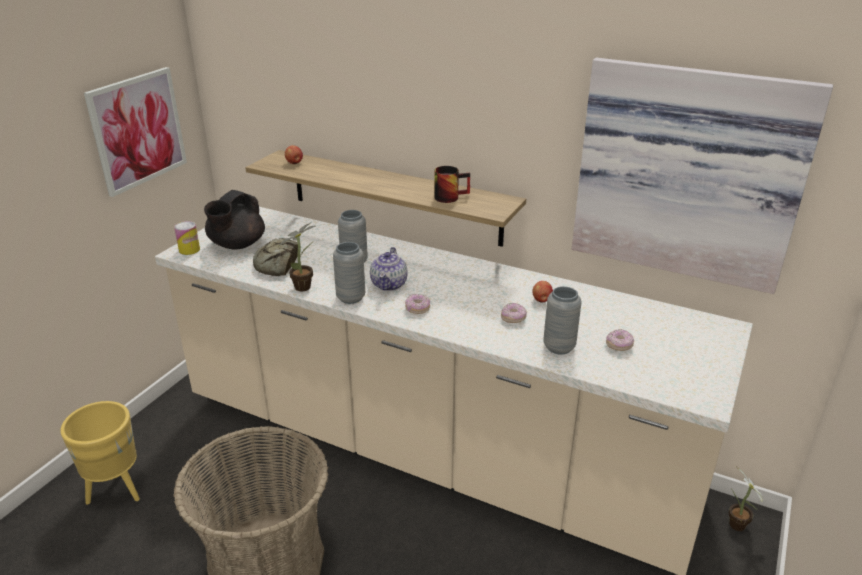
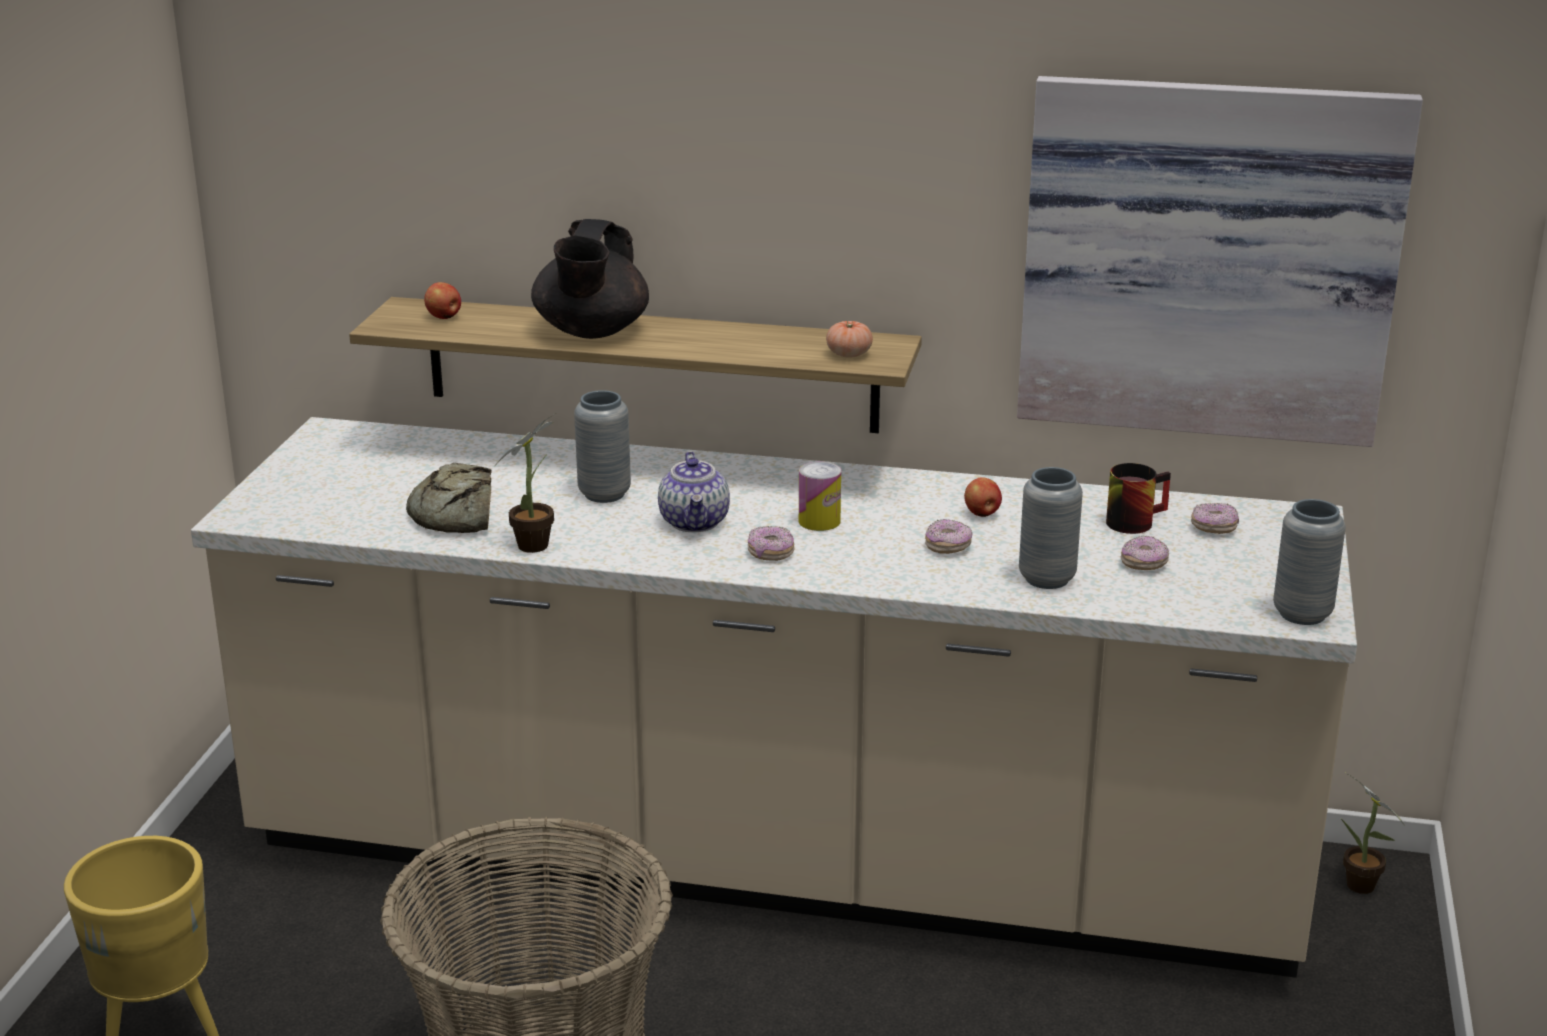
camera: 15 degrees left, 5 degrees down
picture [84,67,187,197] -> none
can [174,221,200,255] -> can moved to [799,462,841,531]
black teapot [204,190,265,250] -> black teapot moved to [531,219,649,339]
grey vase [333,242,365,304] -> grey vase moved to [1273,499,1346,625]
mug [434,166,470,203] -> mug moved to [1106,463,1171,534]
none -> tomato [826,321,873,358]
none -> donut [1191,503,1239,534]

